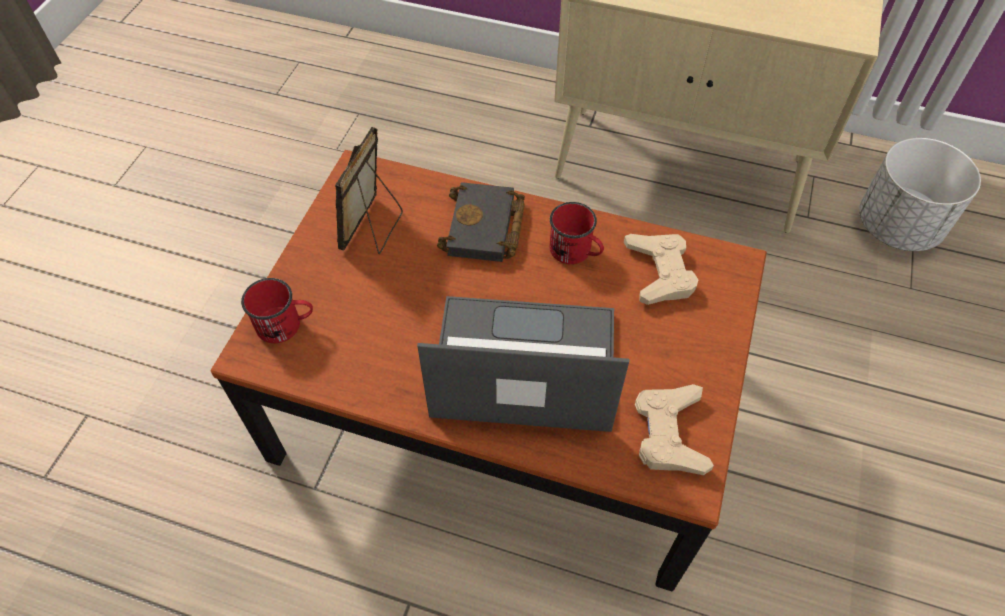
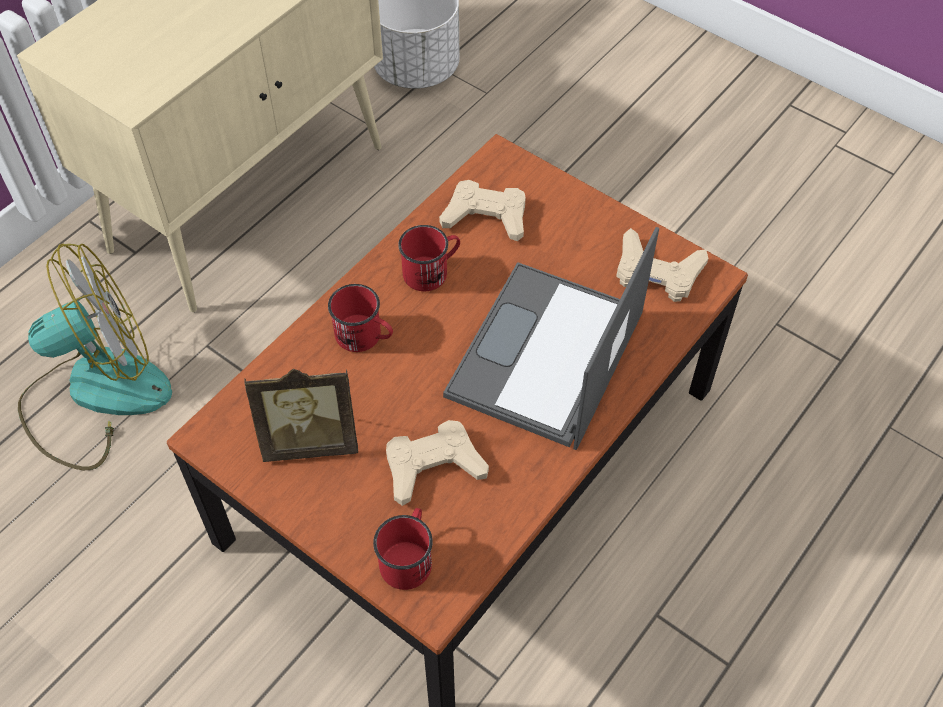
camera: 70 degrees left, 0 degrees up
picture frame [335,127,403,254] -> picture frame turned 45 degrees counterclockwise [244,369,358,462]
black book [437,182,525,262] -> red mug [328,284,393,352]
none -> fan [18,244,172,470]
none -> beige game controller [386,420,489,506]

